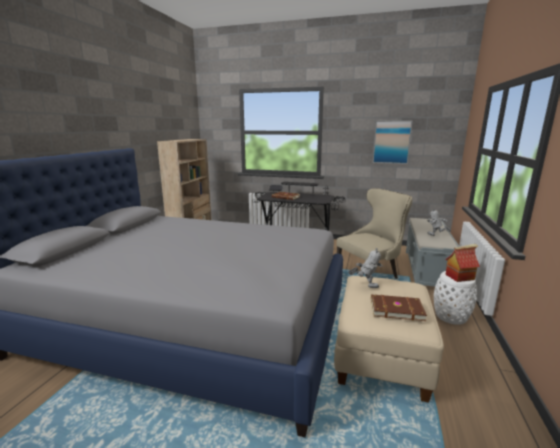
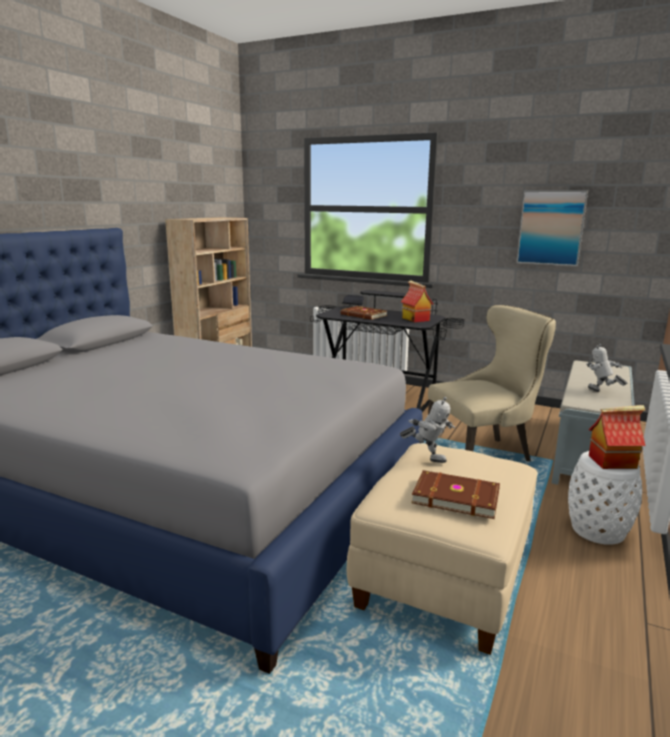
camera: 10 degrees right, 0 degrees up
none -> toy house [401,280,433,323]

